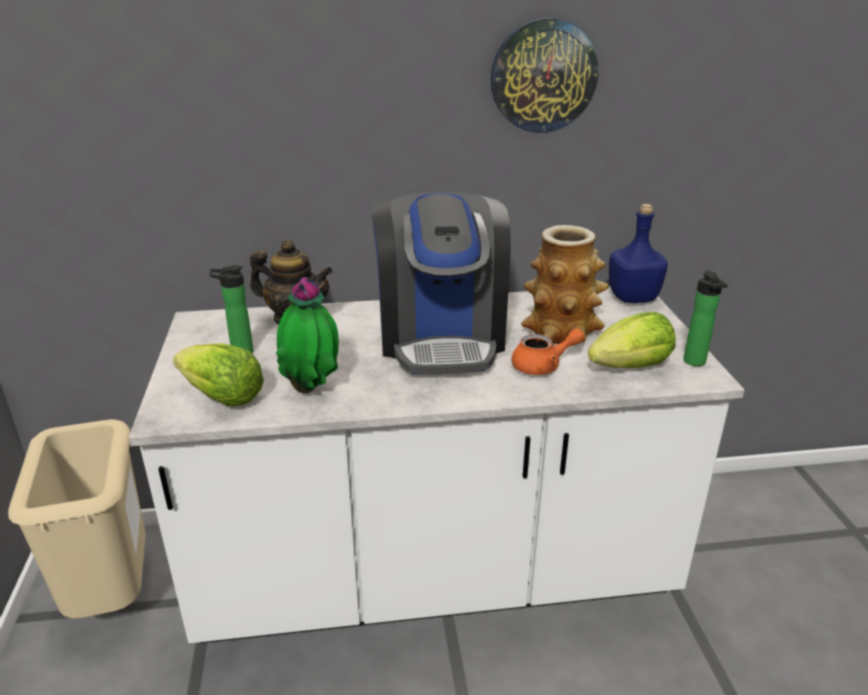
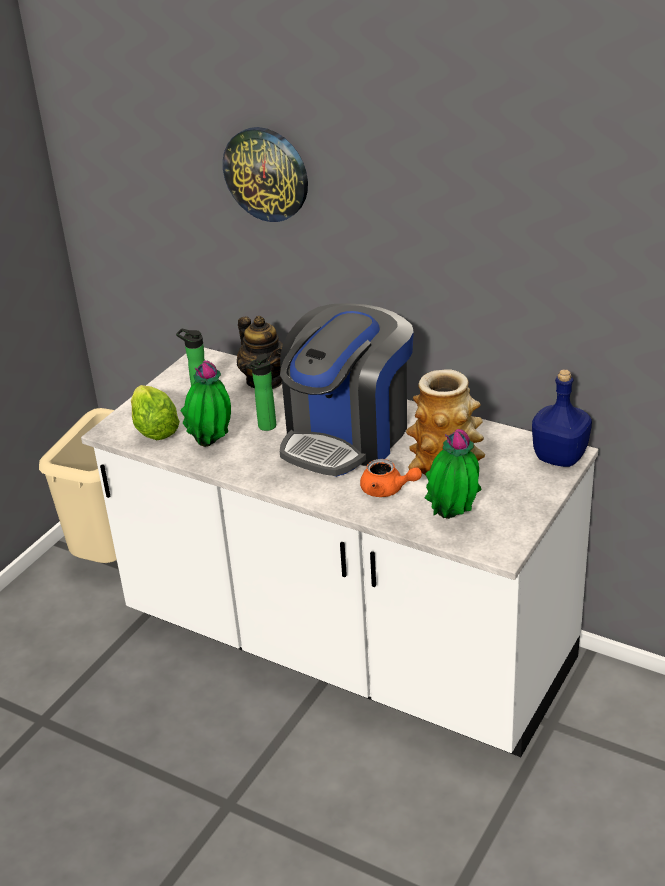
camera: 40 degrees right, 5 degrees up
wall clock [491,18,598,133] -> wall clock moved to [223,127,308,222]
lettuce [588,312,676,368] -> potted plant [425,429,481,519]
bottle [683,270,728,366] -> bottle moved to [246,354,276,431]

